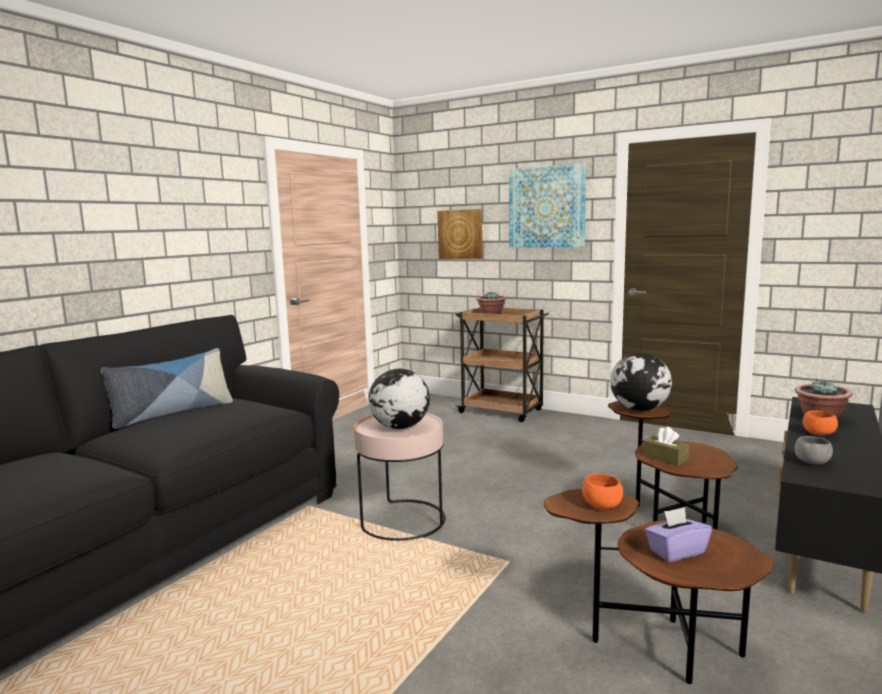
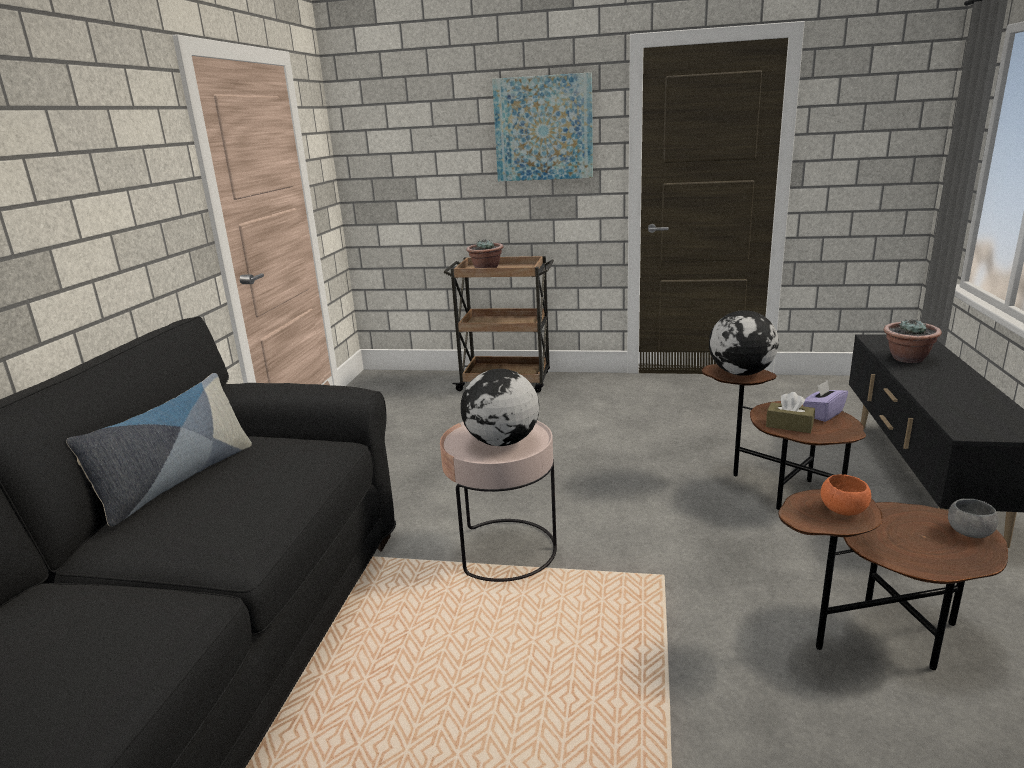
camera: 20 degrees left, 10 degrees up
picture [437,209,483,259] -> none
purple tissue box [645,507,712,562] -> purple tissue box moved to [803,380,848,422]
grey bowl [794,436,833,465] -> grey bowl moved to [948,499,999,538]
orange bowl [803,410,838,435] -> none

